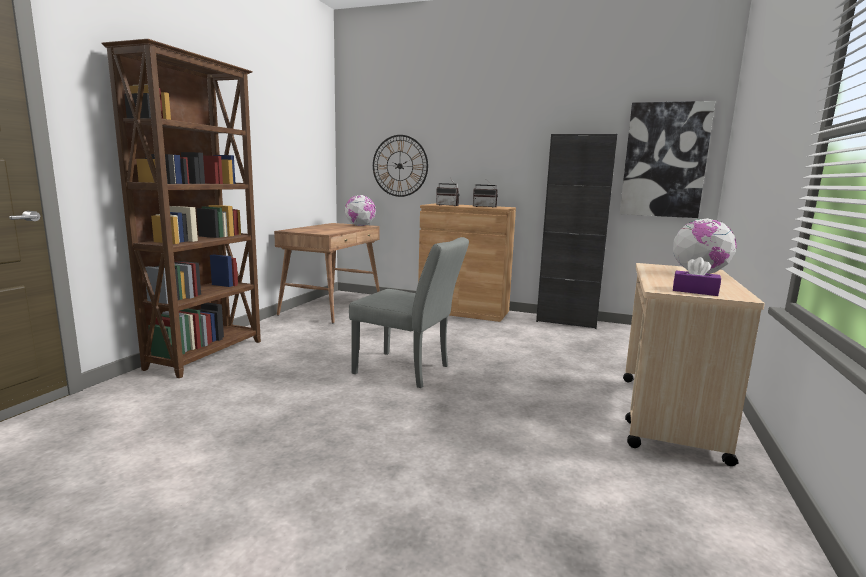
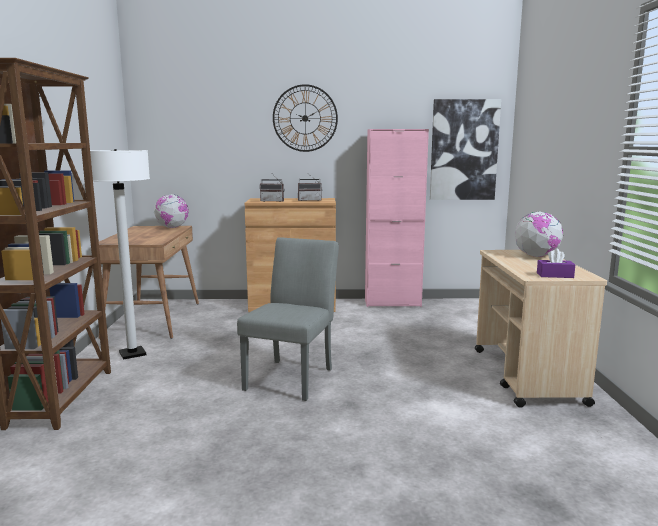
camera: 20 degrees left, 0 degrees up
grey chair [349,237,469,388] -> grey chair turned 75 degrees counterclockwise [237,237,339,401]
wall clock [373,135,428,197] -> wall clock moved to [273,84,338,152]
black cabinet [536,134,617,329] -> pink cabinet [365,129,429,307]
none -> white floor lamp [90,149,150,360]

